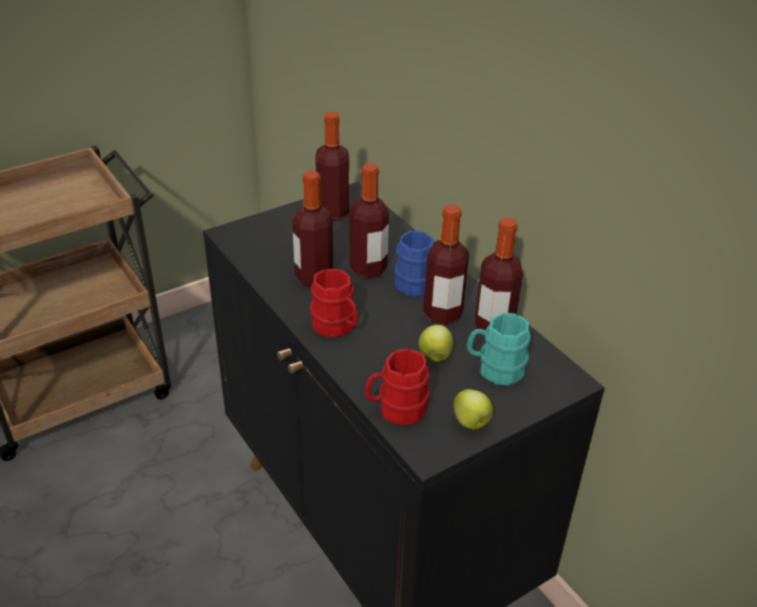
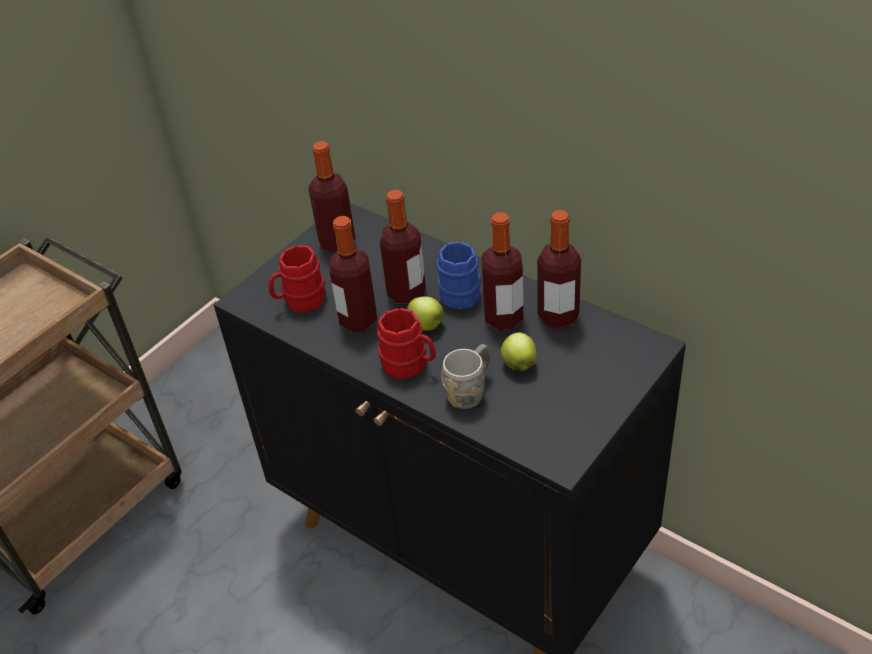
camera: 15 degrees left, 5 degrees up
red mug [365,349,430,426] -> red mug moved to [269,245,326,312]
apple [454,389,493,429] -> apple moved to [407,297,444,331]
turquoise mug [467,313,531,385] -> none
none -> grey mug [442,344,490,409]

